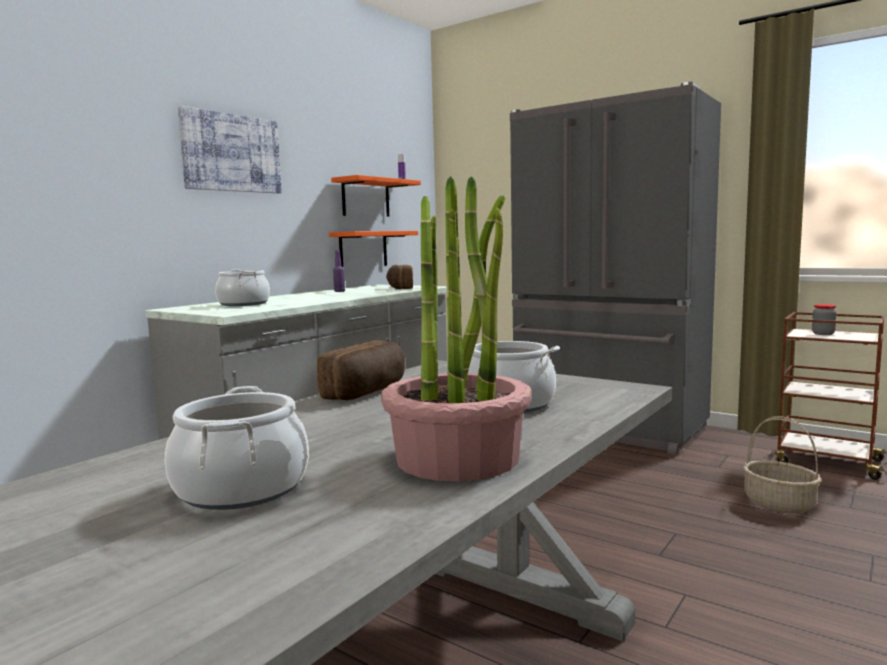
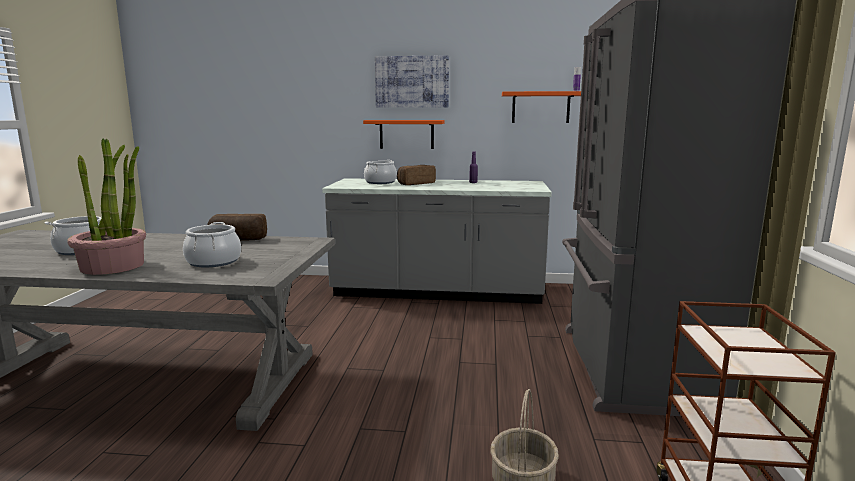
camera: 60 degrees right, 5 degrees up
orange shelf [329,231,418,267] -> orange shelf moved to [363,120,444,149]
bread [386,265,413,289] -> bread moved to [397,165,436,185]
jar [812,304,837,335] -> none

